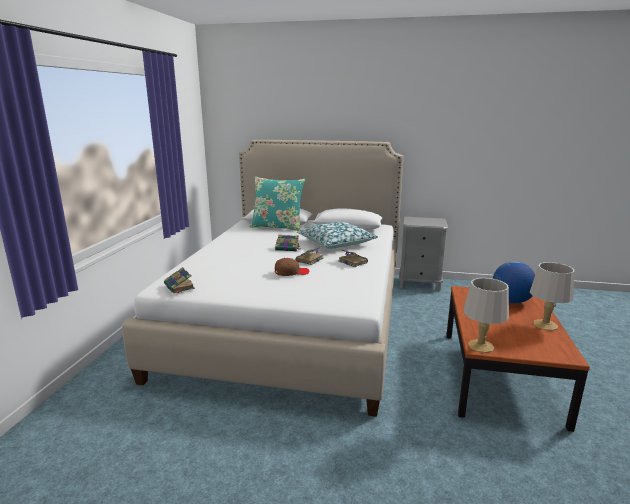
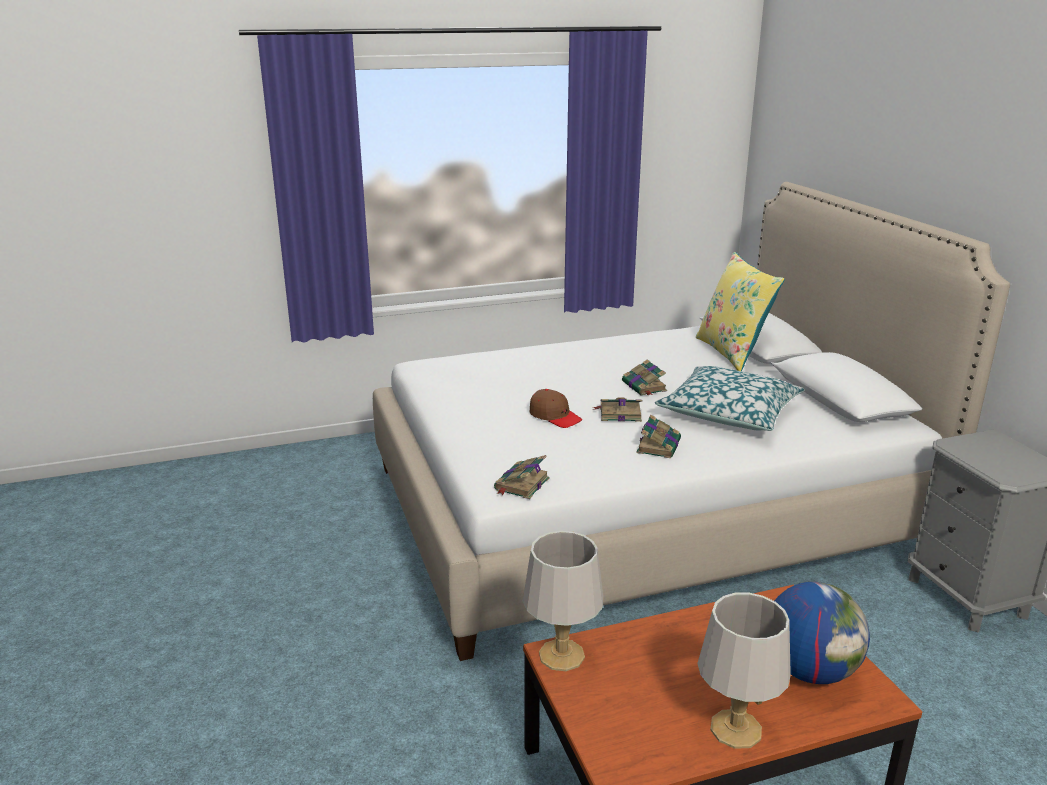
camera: 60 degrees right, 5 degrees up
book [164,267,195,293] -> book moved to [494,455,550,499]
turquoise pillow [250,177,306,231] -> yellow pillow [696,252,785,371]

